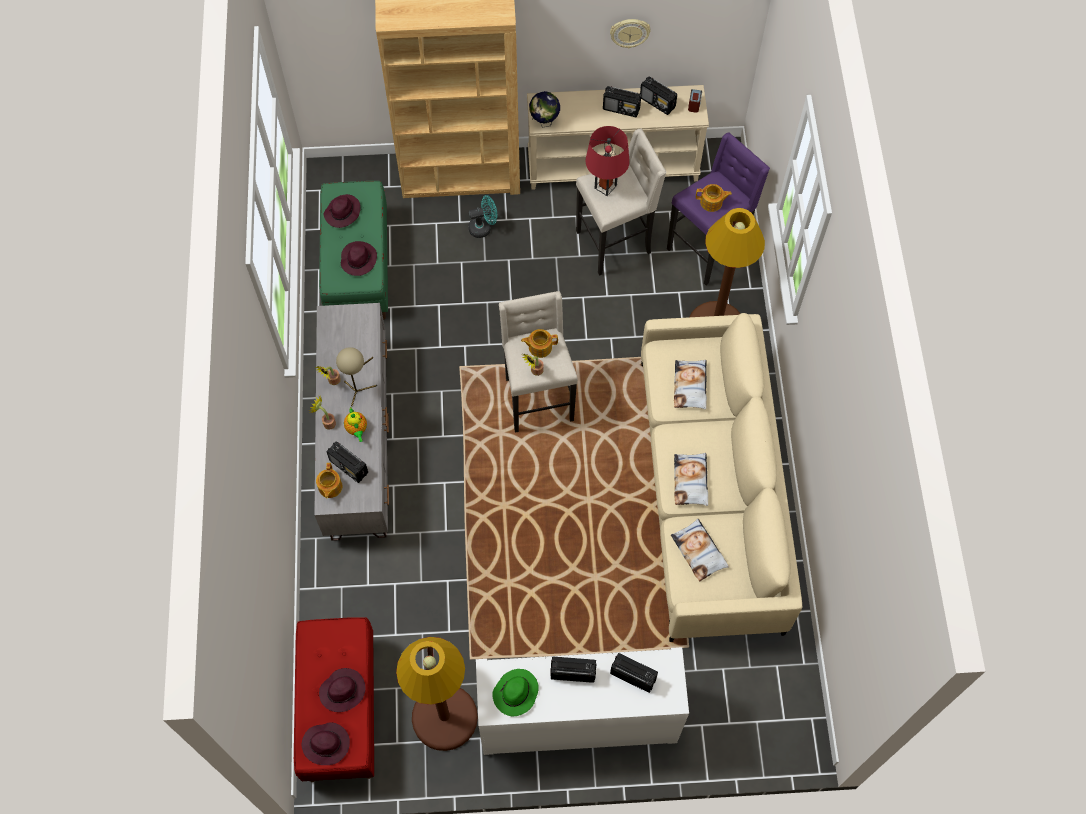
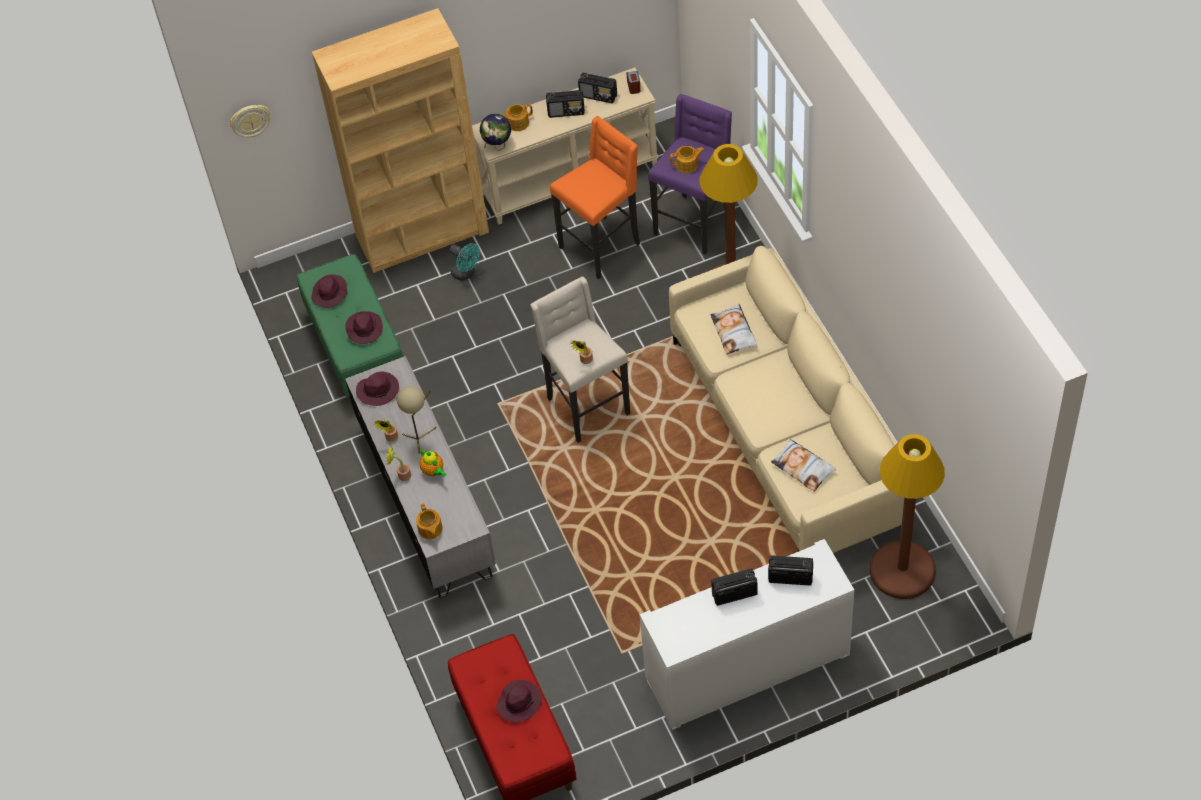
camera: 15 degrees left, 10 degrees down
purple hat [302,722,350,765] -> purple hat moved to [356,371,399,406]
radio [326,441,368,483] -> none
brown floor lamp [396,637,478,751] -> brown floor lamp moved to [869,434,945,599]
turquoise fan [468,195,497,238] -> turquoise fan turned 75 degrees clockwise [450,243,480,281]
green hat [492,669,539,716] -> none
teapot [521,329,558,358] -> teapot moved to [503,104,533,131]
beige stool [576,128,666,276] -> orange stool [550,116,640,279]
red table lamp [585,126,630,196] -> none
wall clock [610,19,651,48] -> wall clock moved to [230,105,270,138]
pillow [674,453,708,506] -> none

